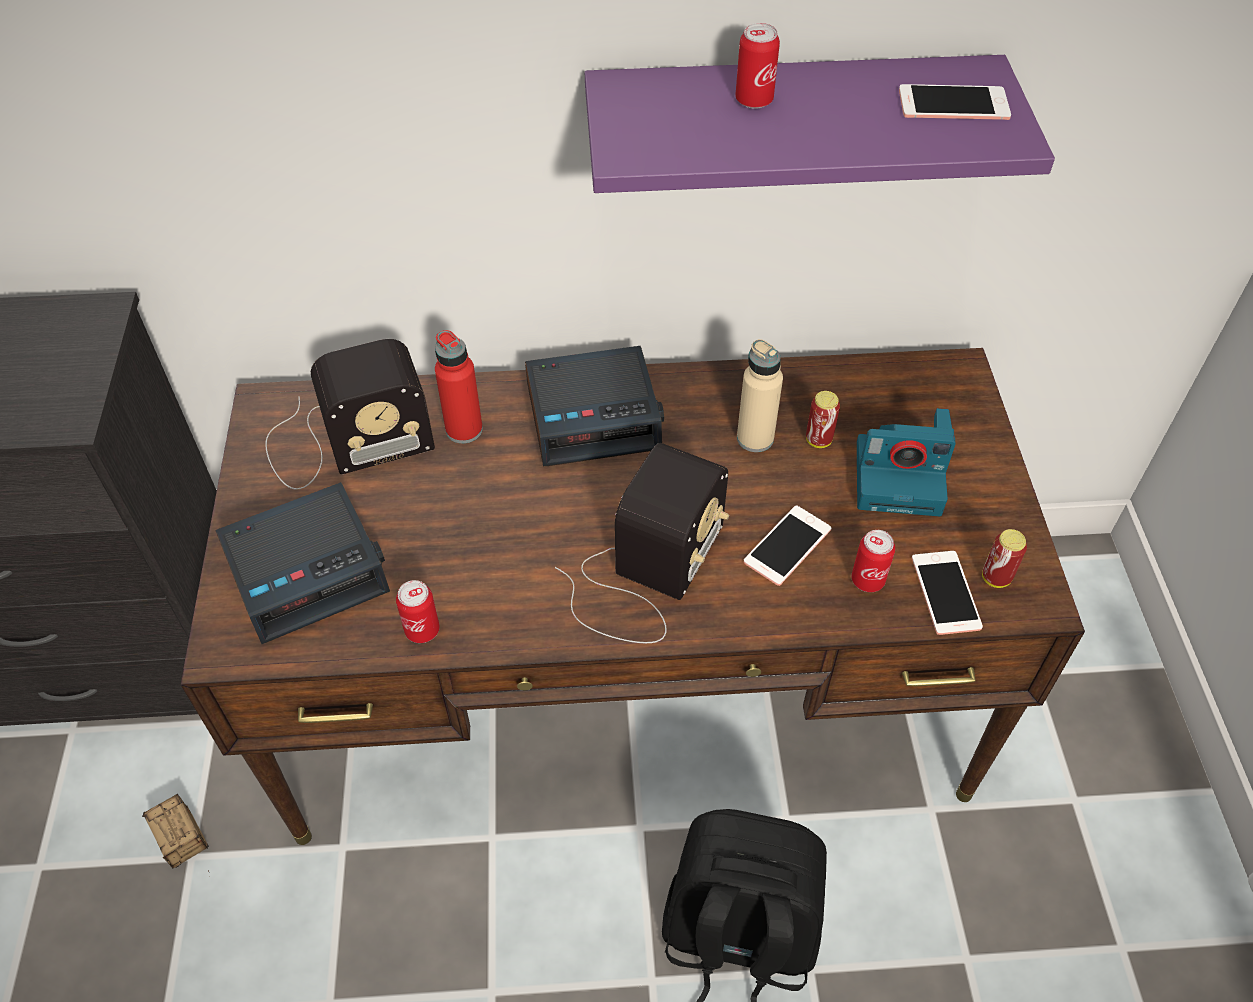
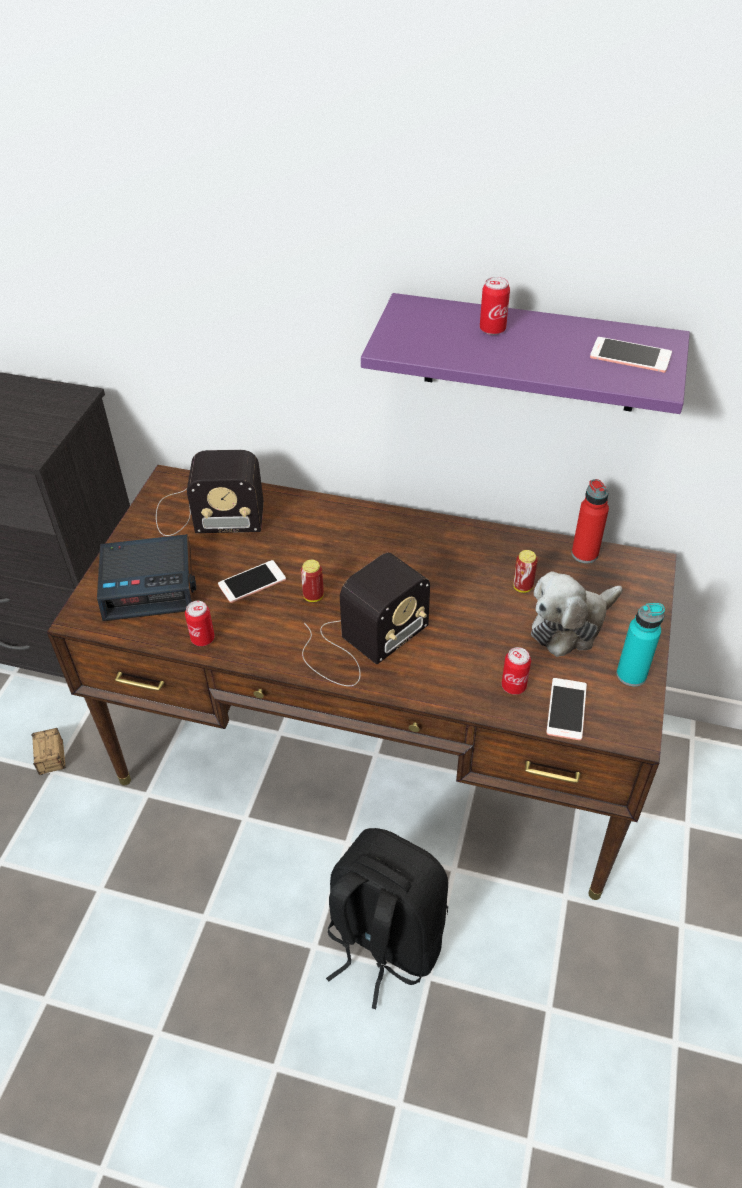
camera: 20 degrees right, 5 degrees down
red bottle [435,330,483,443] -> red bottle moved to [572,479,609,563]
alarm clock [525,346,664,466] -> none
beige bottle [737,339,783,452] -> none
phone [744,505,831,586] -> phone moved to [218,560,286,603]
camera [857,408,956,516] -> plush toy [531,571,622,657]
can [982,529,1027,588] -> can moved to [301,560,324,602]
none -> turquoise bottle [616,603,665,687]

